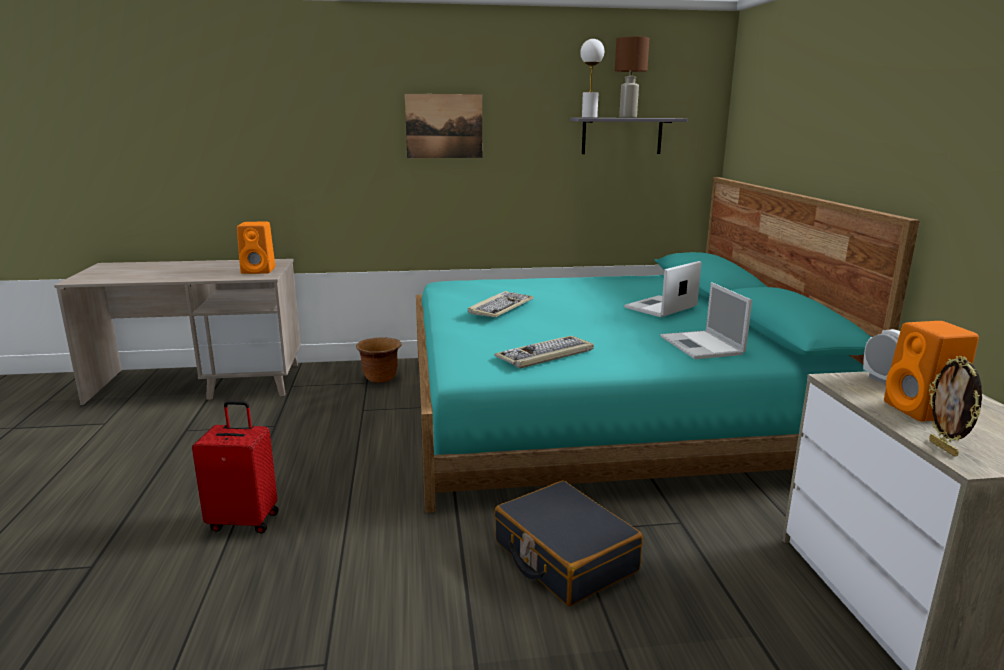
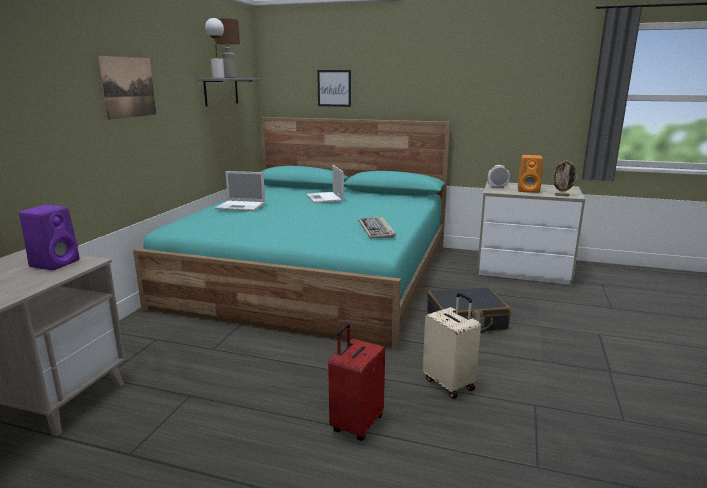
camera: 65 degrees left, 0 degrees up
orange speaker [237,222,275,274] -> purple speaker [19,205,80,270]
brown planter [356,337,401,383] -> none
keyboard [468,291,534,317] -> none
laptop [660,282,752,359] -> laptop moved to [215,171,265,211]
none -> picture [317,70,351,107]
none -> beige suitcase [423,293,481,399]

